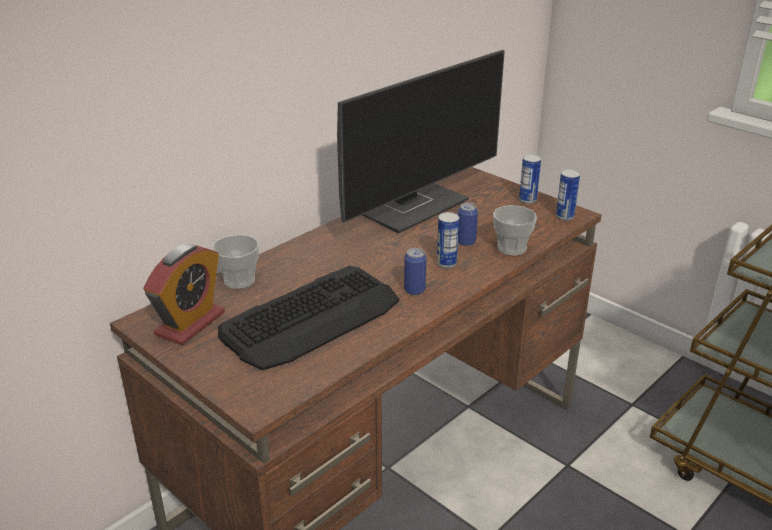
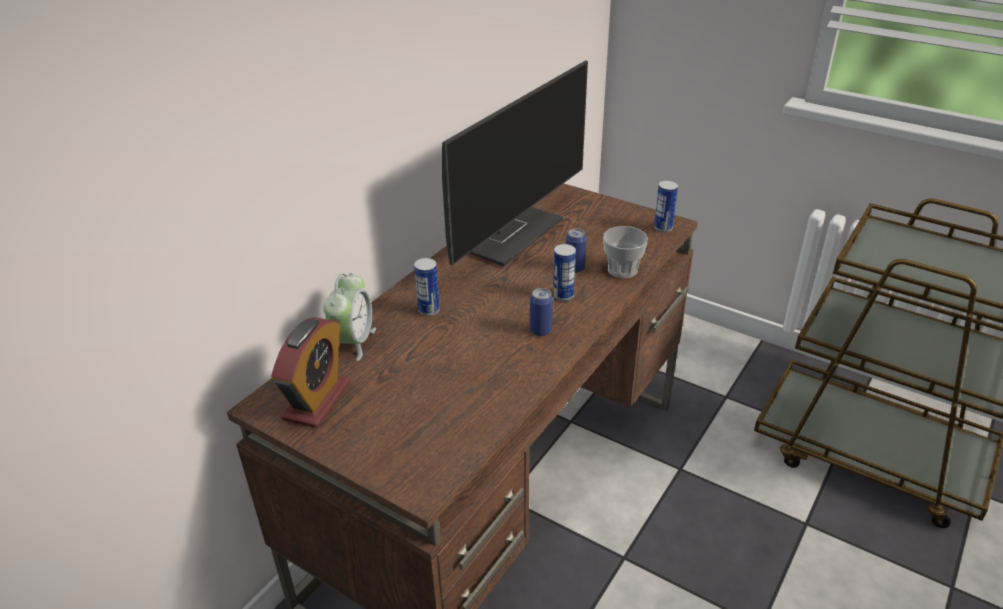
camera: 10 degrees left, 5 degrees up
cup [212,235,259,289] -> alarm clock [323,273,376,361]
keyboard [218,266,399,370] -> none
can [519,154,541,204] -> can moved to [414,258,440,316]

